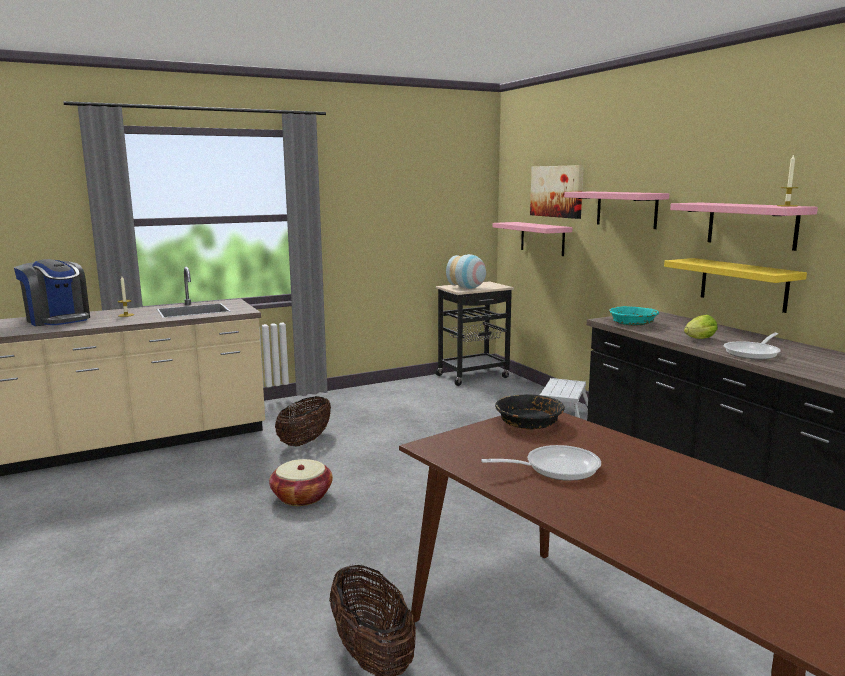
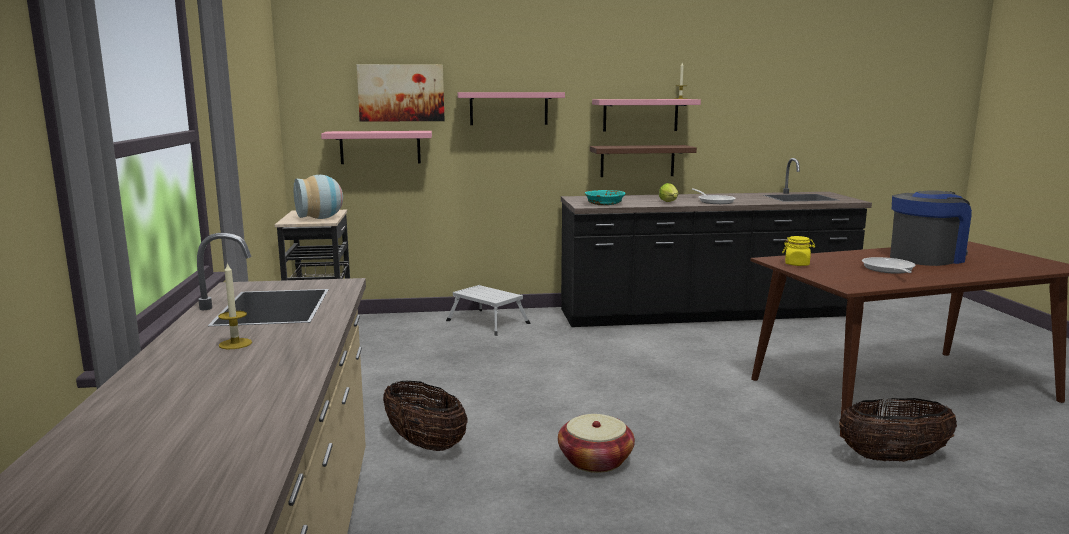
camera: 70 degrees left, 0 degrees up
coffee machine [14,259,90,326] -> coffee machine moved to [890,190,972,266]
black bowl [495,394,565,429] -> yellow jar [782,236,815,266]
yellow shelf [664,258,807,313] -> brown shelf [590,145,697,177]

